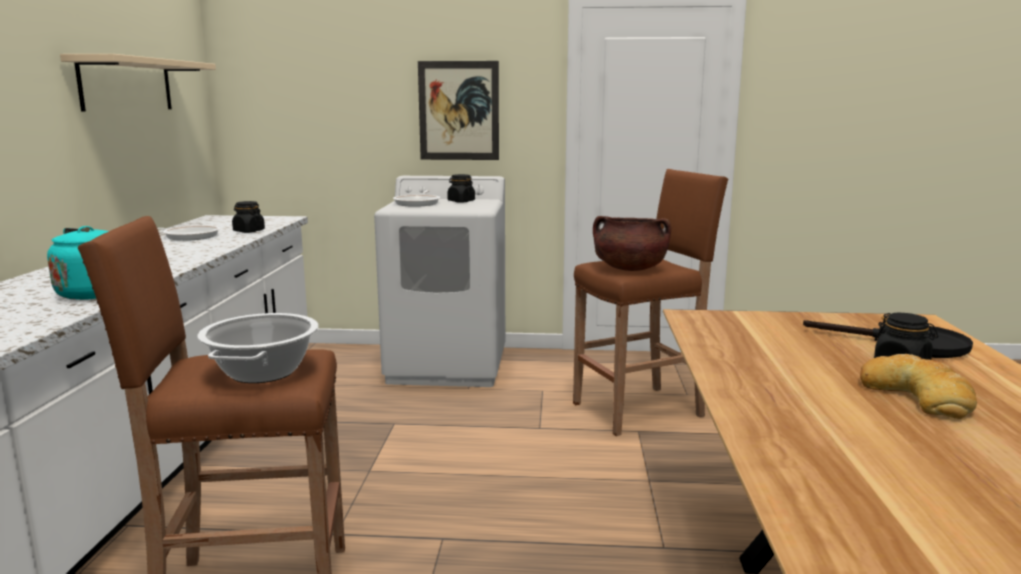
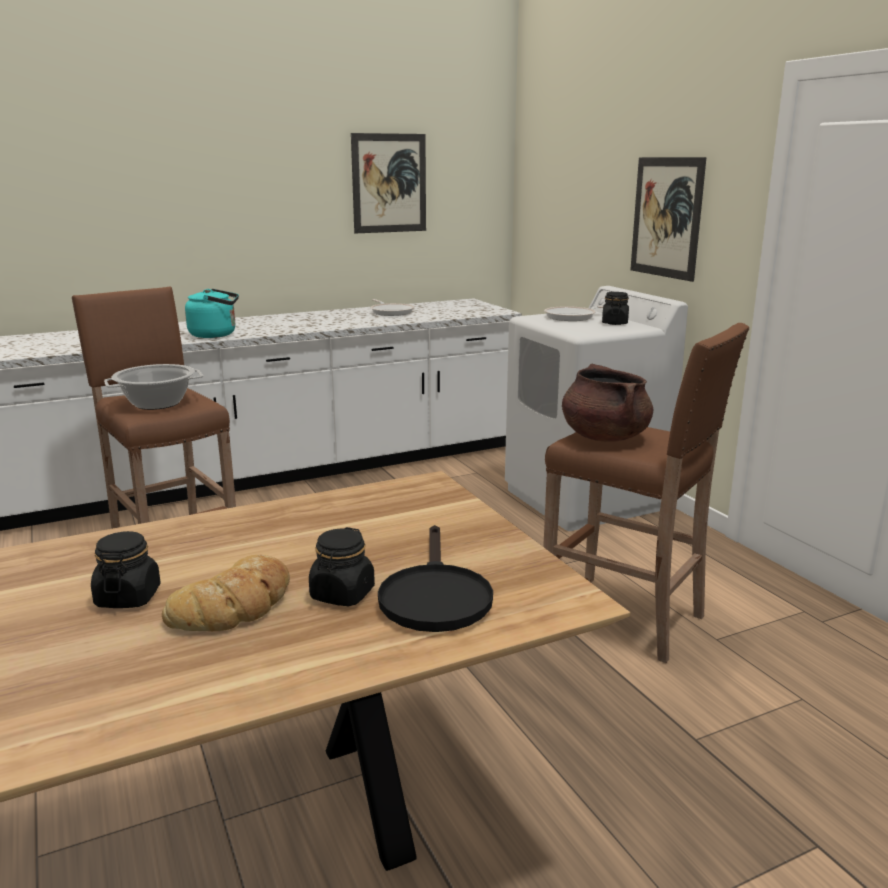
camera: 60 degrees right, 5 degrees up
beige shelf [60,54,216,112] -> picture [351,133,426,234]
black jar [232,201,265,233] -> black jar moved to [91,531,161,608]

